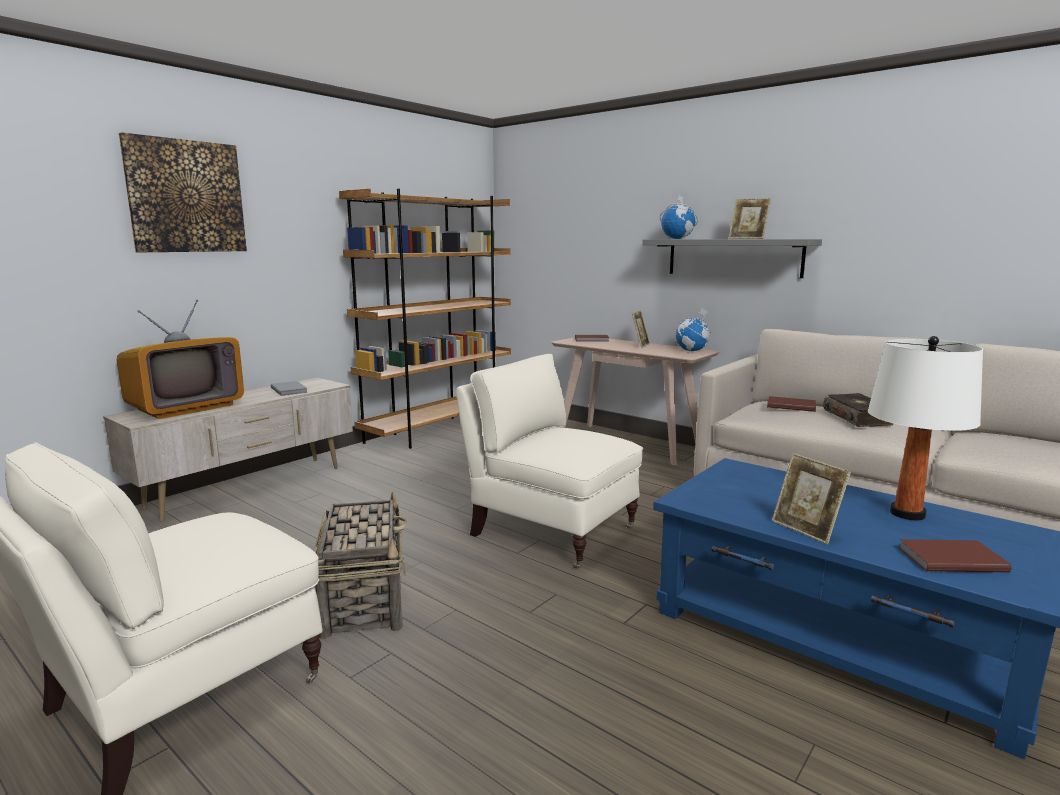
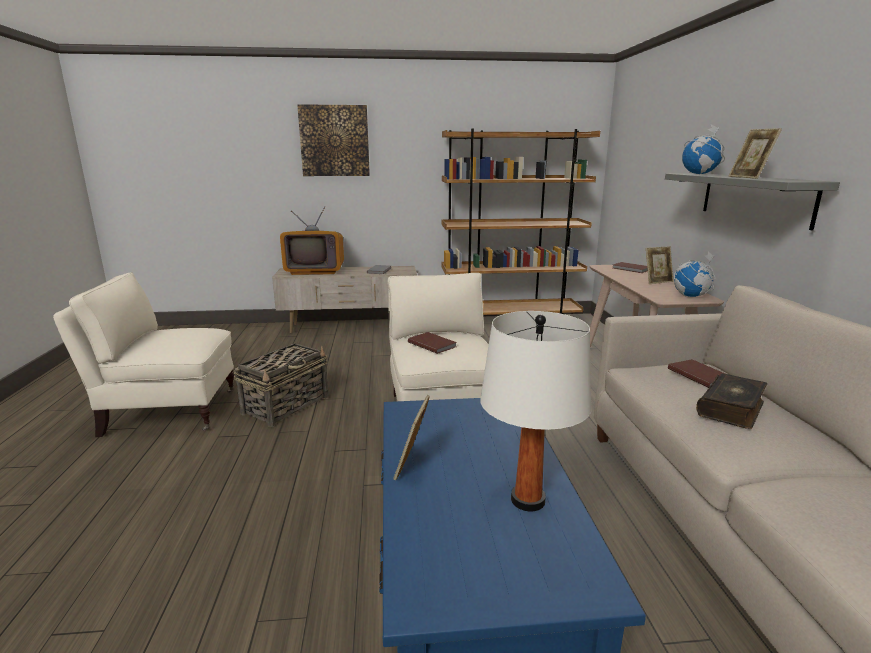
camera: 45 degrees right, 5 degrees up
brown book [898,539,1011,572] -> brown book moved to [408,332,457,354]

